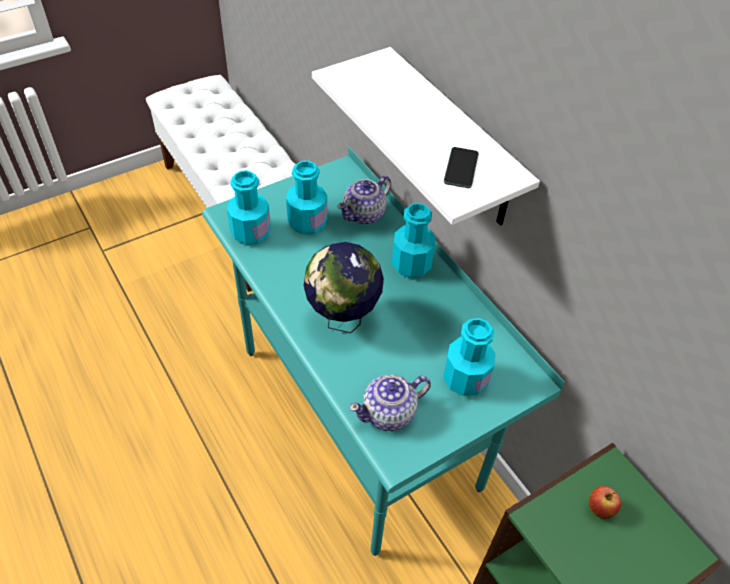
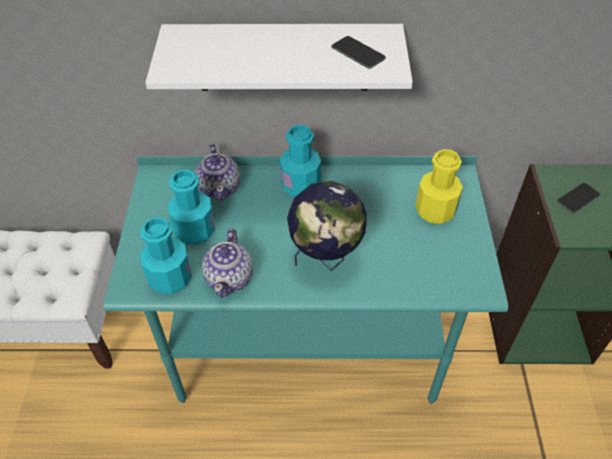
camera: 55 degrees left, 0 degrees up
teapot [349,374,431,431] -> teapot moved to [202,228,253,298]
turquoise bottle [443,318,496,396] -> yellow bottle [416,149,463,224]
apple [589,486,622,519] -> phone [557,183,600,213]

